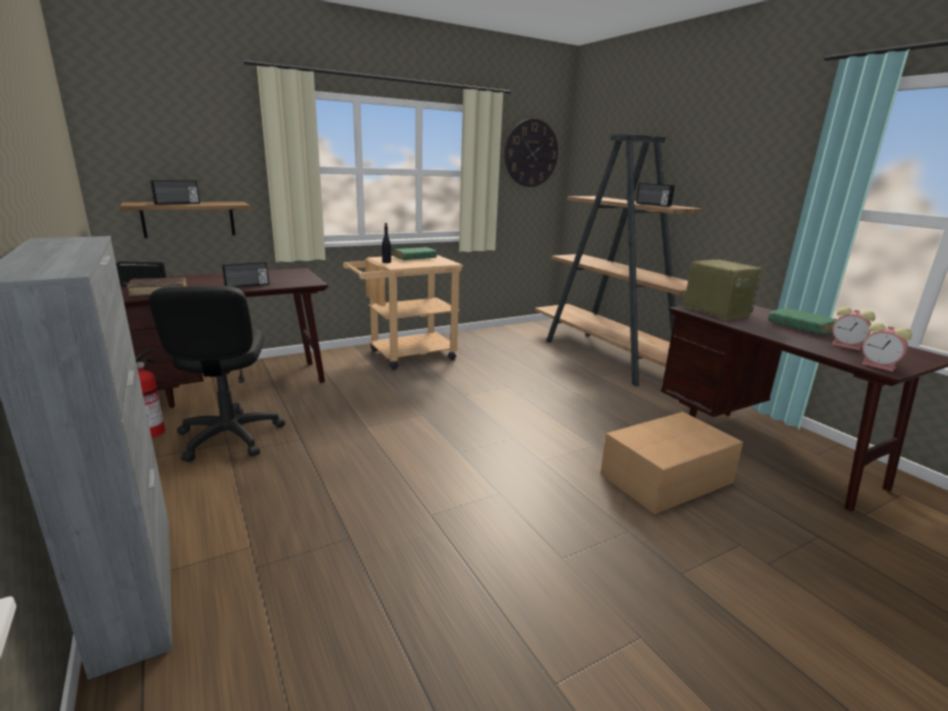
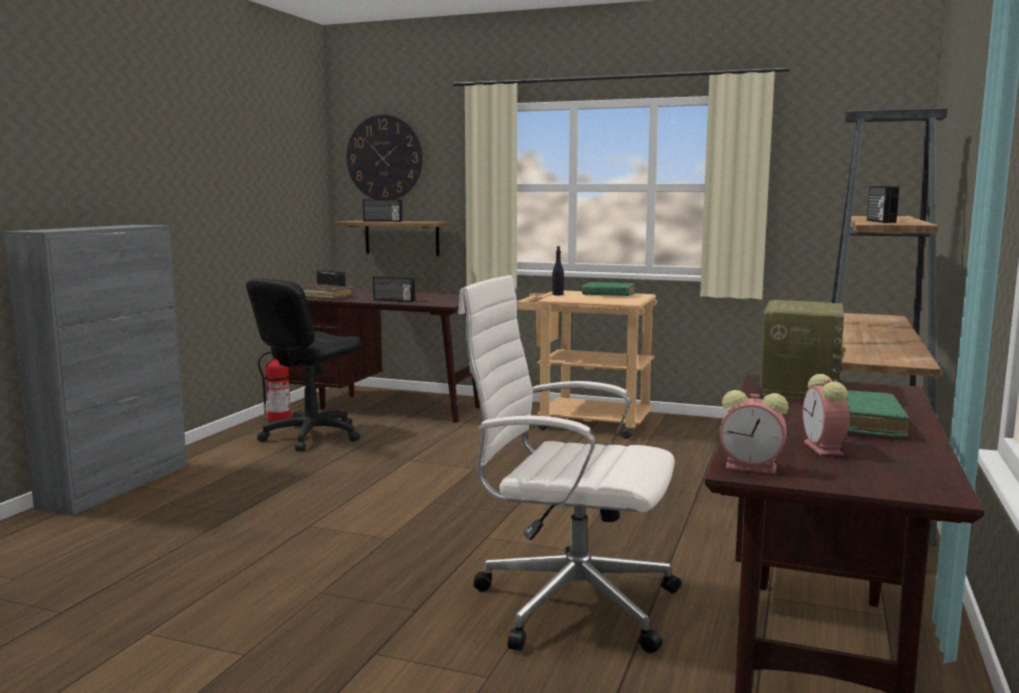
camera: 50 degrees right, 10 degrees down
wall clock [505,119,558,187] -> wall clock moved to [346,114,423,200]
cardboard box [600,412,743,514] -> white office chair [458,275,681,653]
alarm clock [861,323,912,372] -> alarm clock turned 75 degrees counterclockwise [720,390,788,474]

